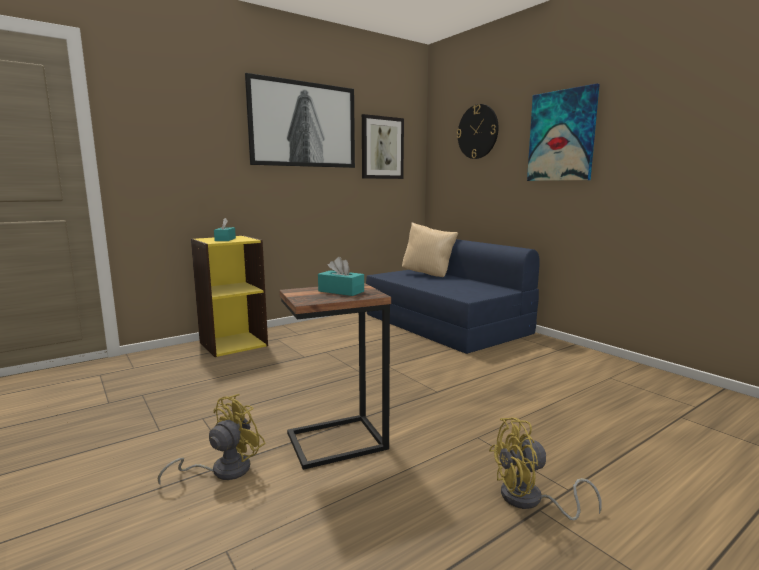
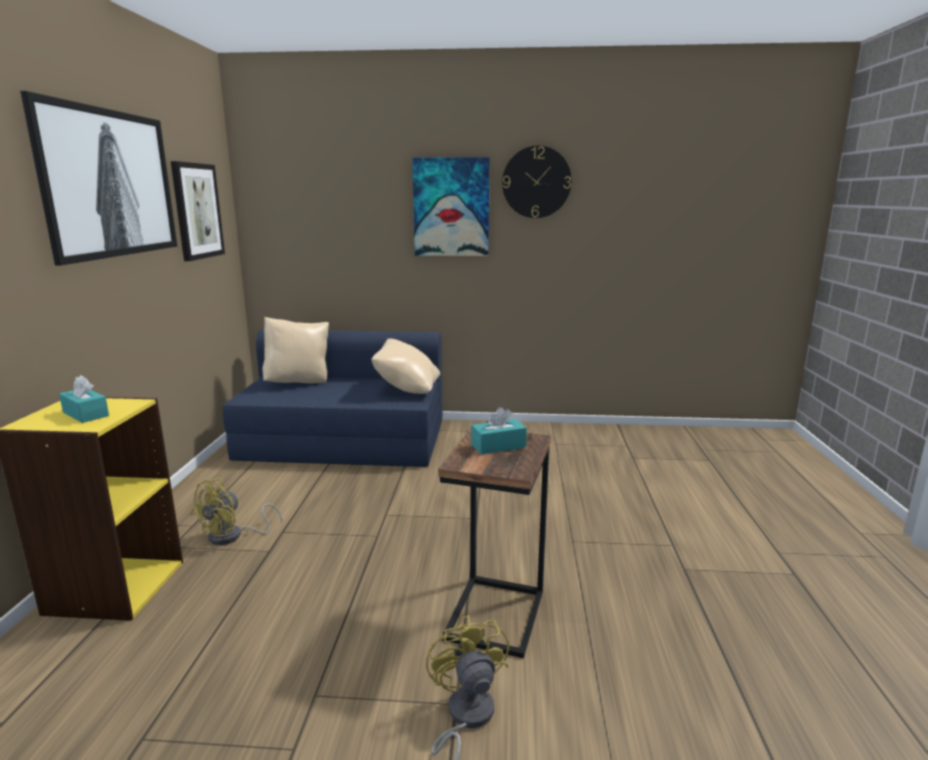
camera: 50 degrees left, 5 degrees up
wall clock [457,104,499,159] -> wall clock moved to [502,146,572,218]
yellow fan [489,417,602,520] -> yellow fan moved to [190,478,282,545]
none -> beige pillow [371,339,440,394]

